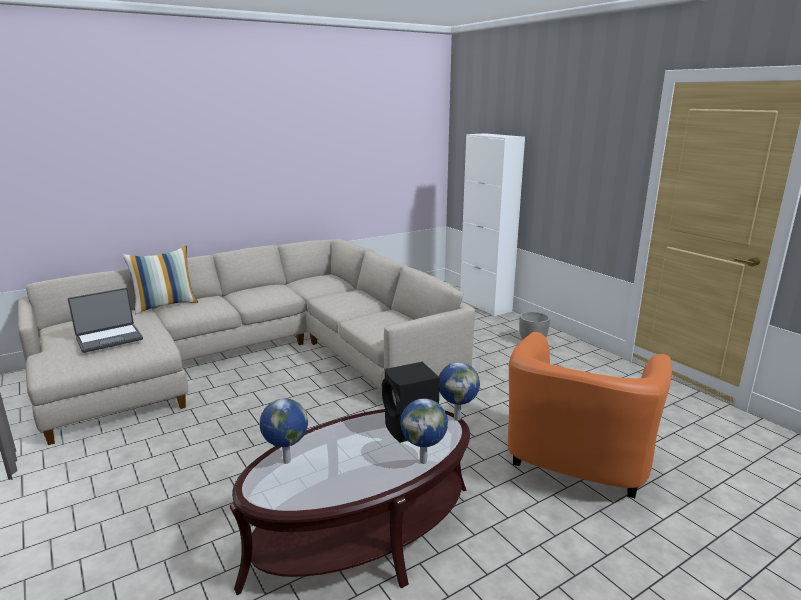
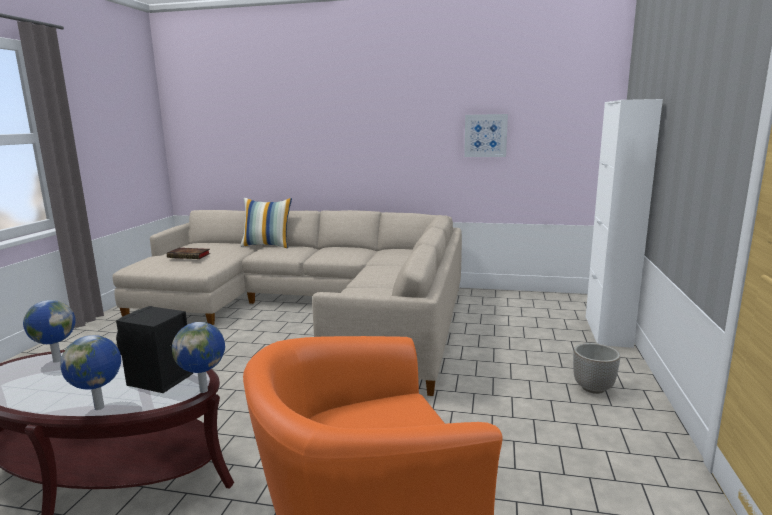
camera: 45 degrees right, 5 degrees down
laptop [68,288,143,353] -> book [167,248,210,259]
none -> picture [464,114,508,157]

